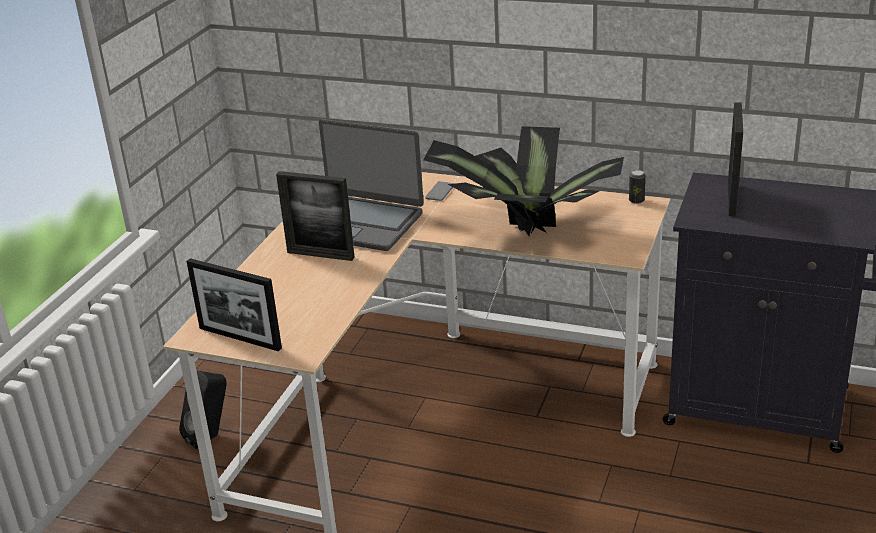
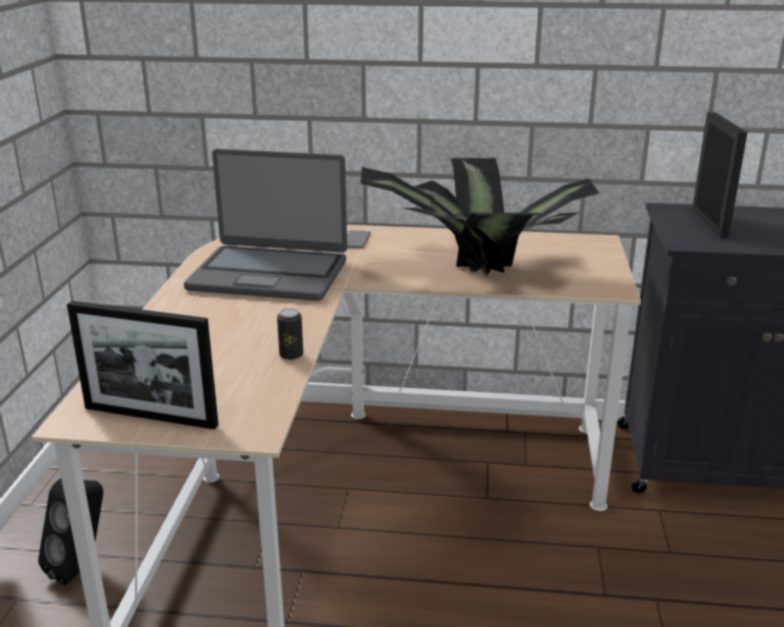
camera: 15 degrees left, 5 degrees down
picture frame [276,171,355,261] -> none
can [629,170,646,204] -> can moved to [277,309,303,360]

